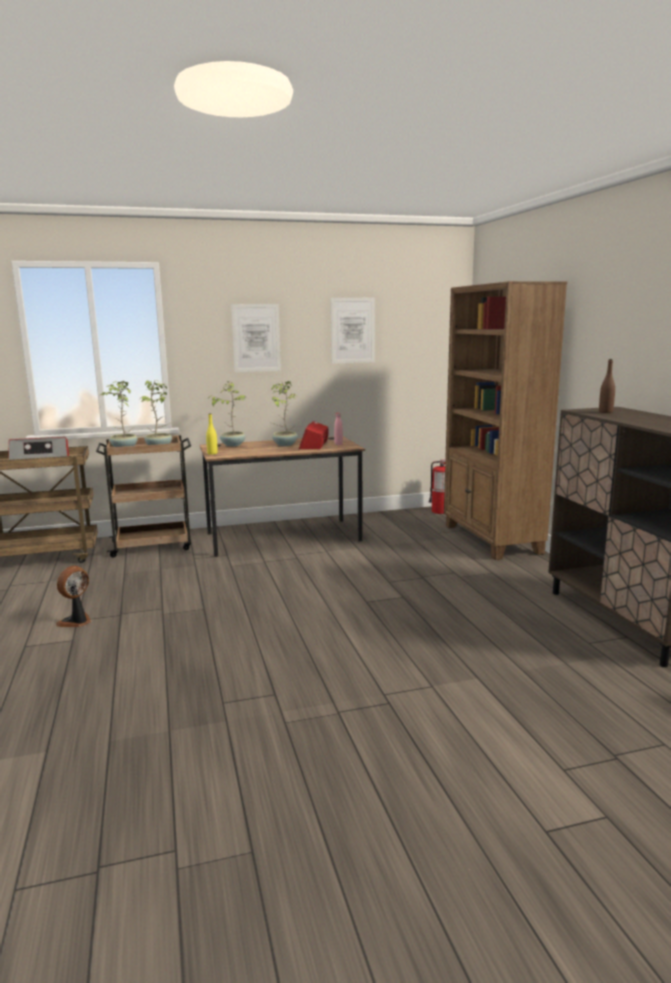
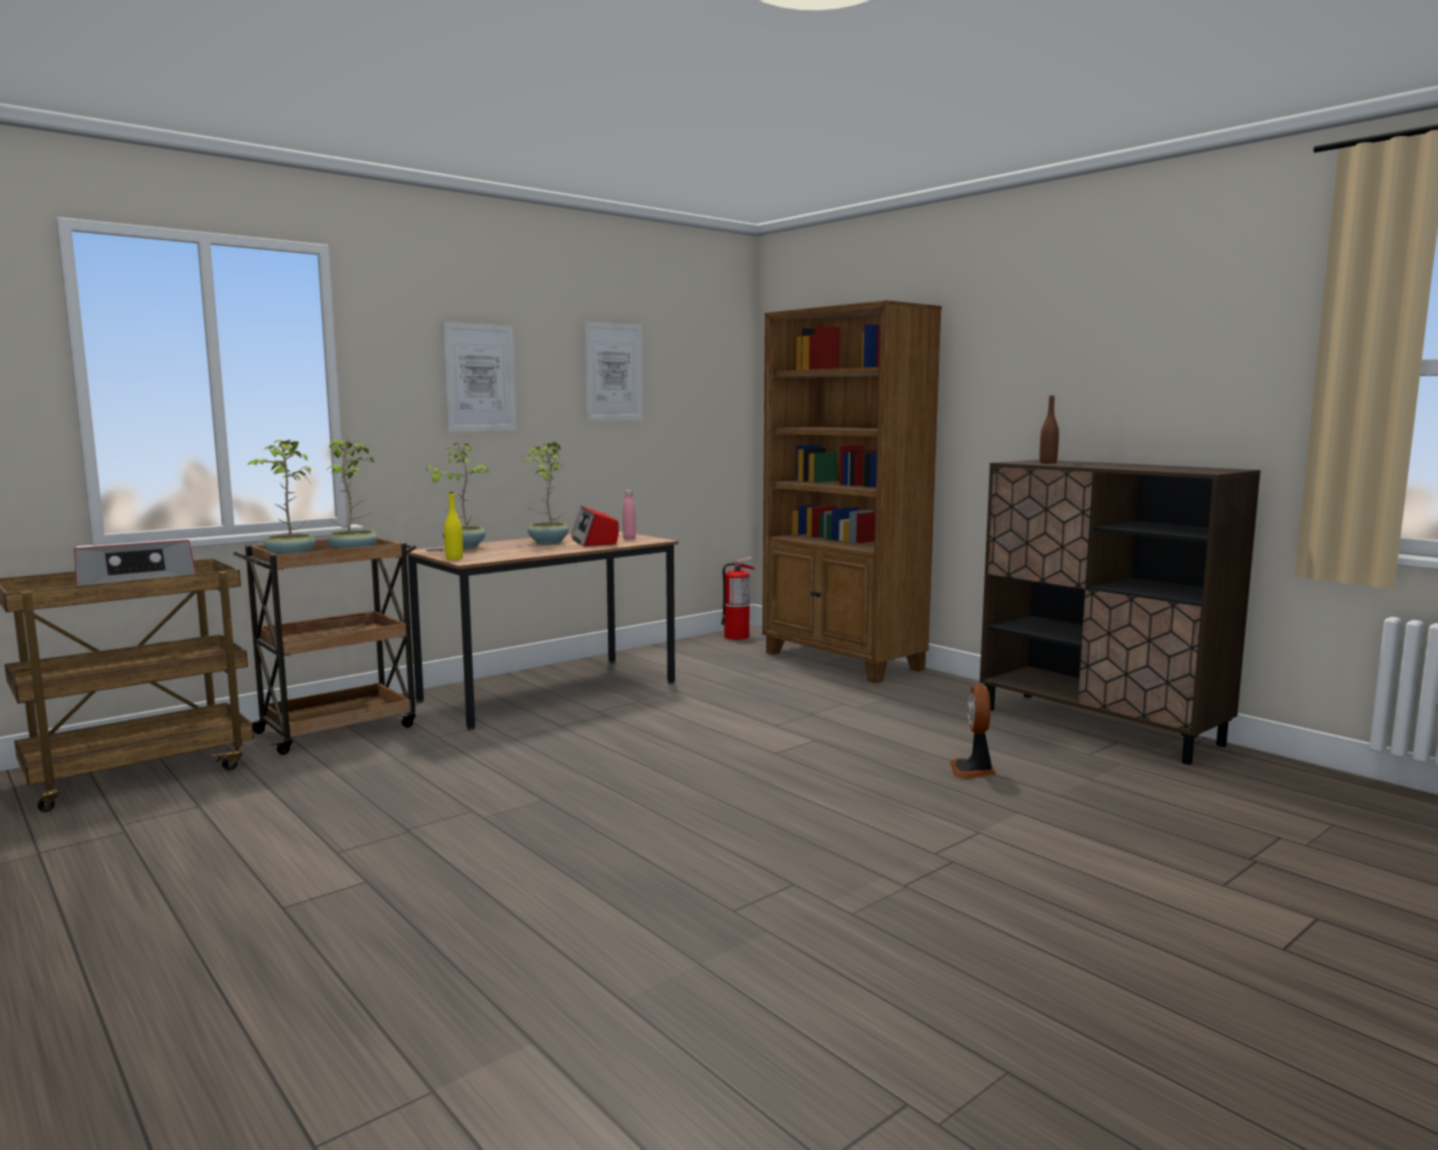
camera: 25 degrees left, 5 degrees down
fan [56,566,91,627] -> fan moved to [950,685,996,779]

